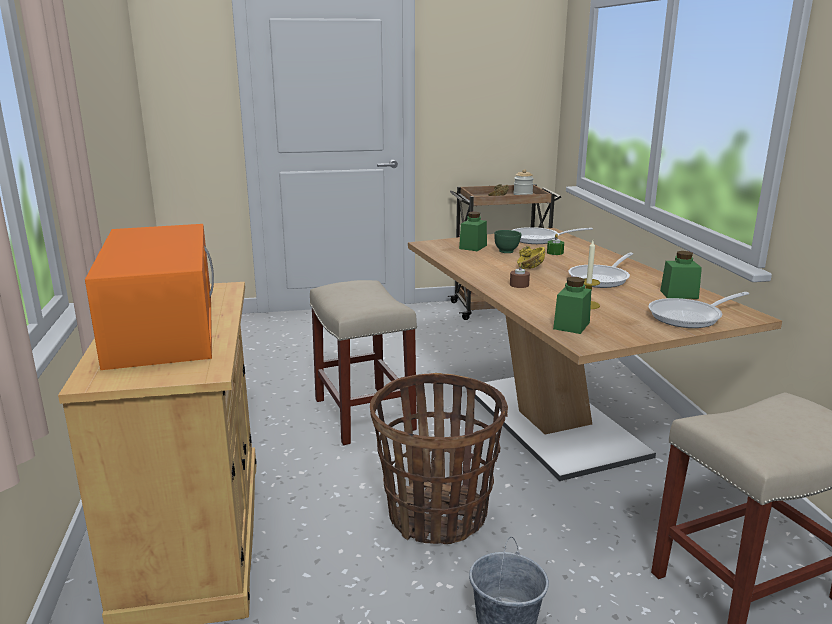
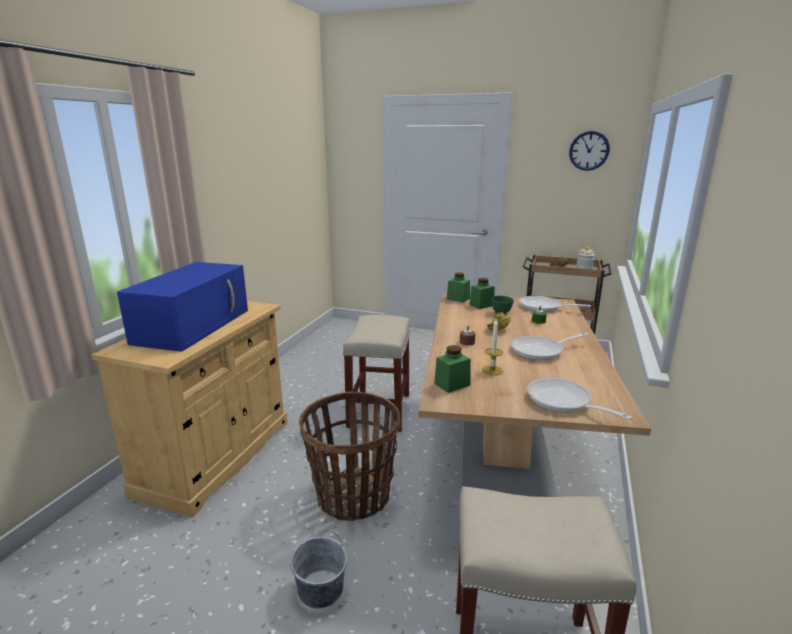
camera: 30 degrees right, 0 degrees up
orange microwave [85,224,214,370] -> blue microwave [117,262,248,352]
frying pan [649,292,749,328] -> frying pan turned 45 degrees clockwise [527,378,633,420]
green jar [660,251,702,299] -> green jar moved to [447,273,470,303]
none -> wall clock [569,131,610,171]

